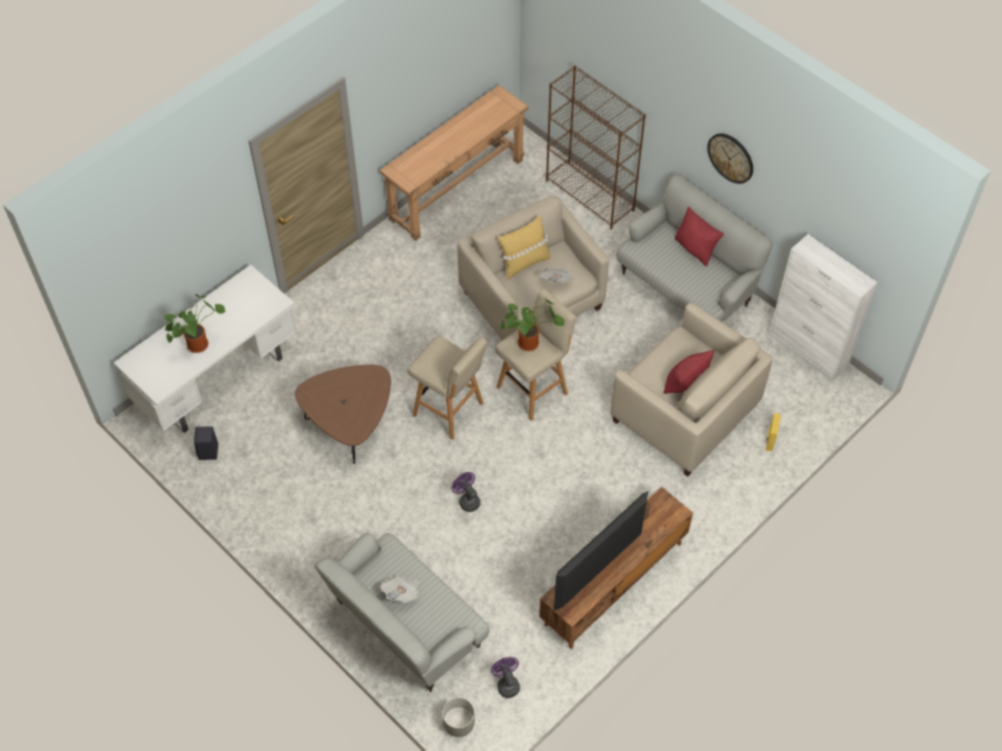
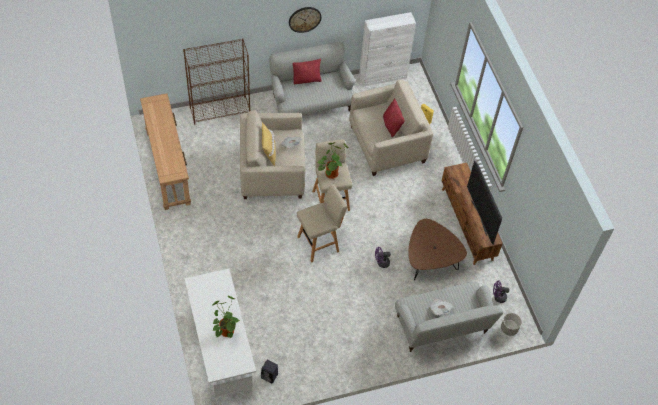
camera: 65 degrees left, 0 degrees up
brown coffee table [295,365,391,464] -> brown coffee table moved to [408,219,467,280]

